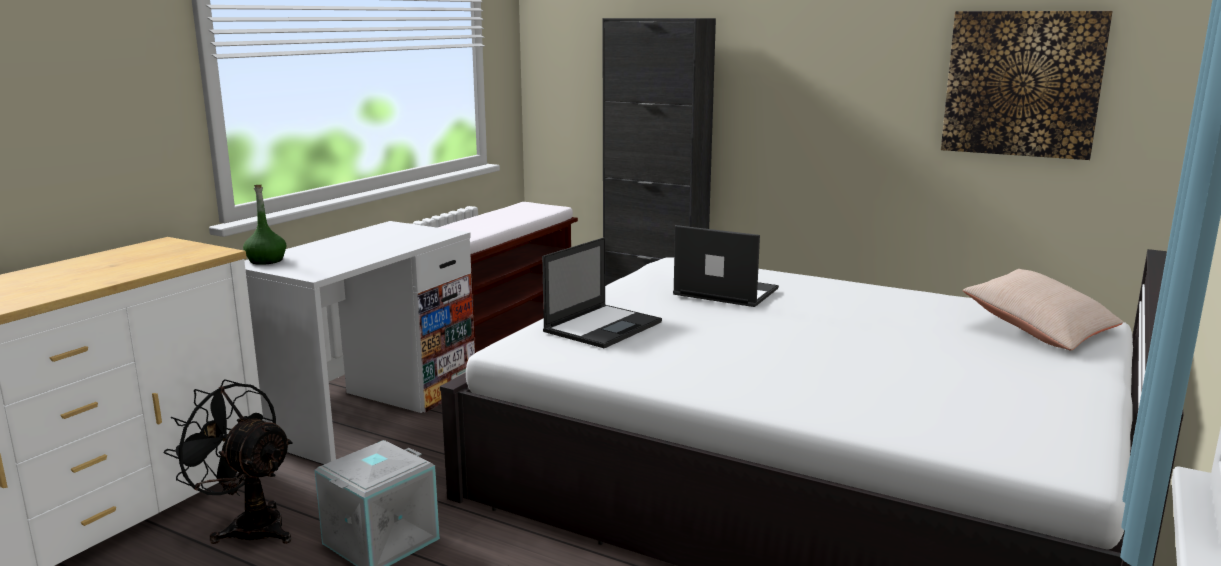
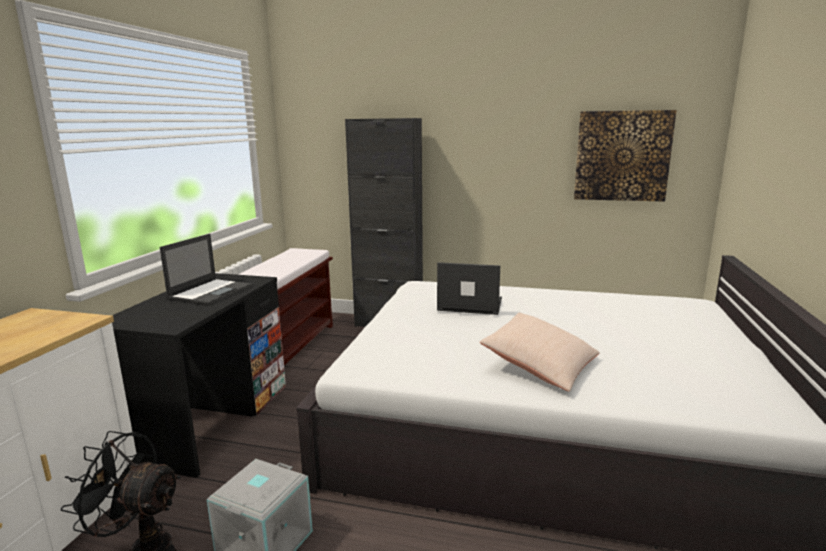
camera: 15 degrees left, 0 degrees up
green bottle [243,185,286,265] -> none
white desk [244,221,475,464] -> black desk [112,273,286,478]
laptop [542,237,662,348] -> laptop moved to [160,234,253,306]
beige pillow [963,269,1123,351] -> beige pillow moved to [479,313,600,391]

